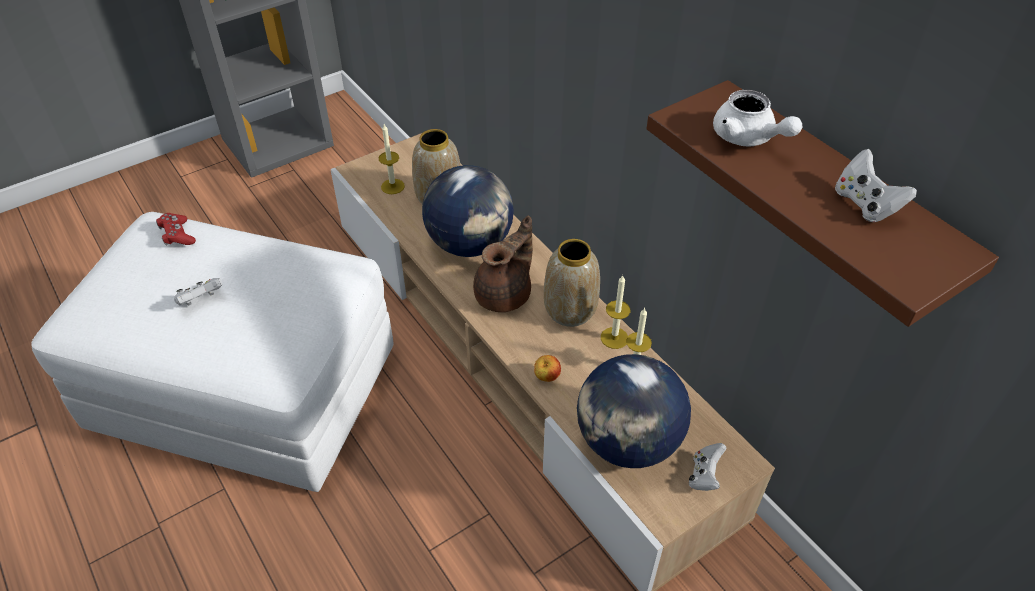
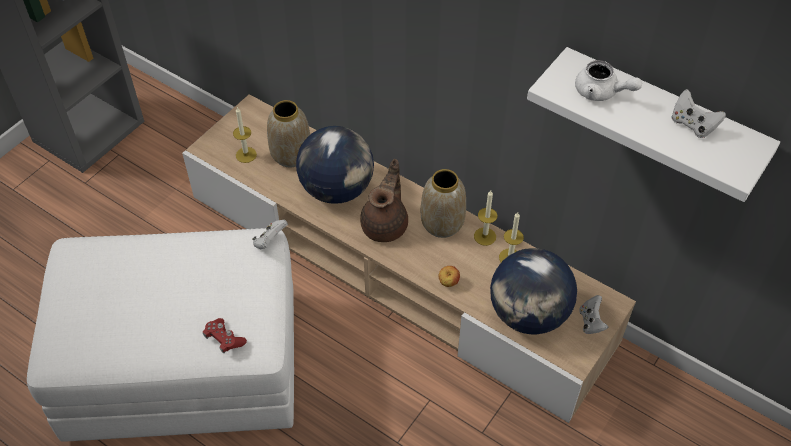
camera: 20 degrees left, 5 degrees up
red game controller [156,213,196,246] -> red game controller moved to [203,318,247,353]
white game controller [174,278,223,306] -> white game controller moved to [252,220,288,249]
brown shelf [647,80,999,327] -> white shelf [527,47,780,202]

